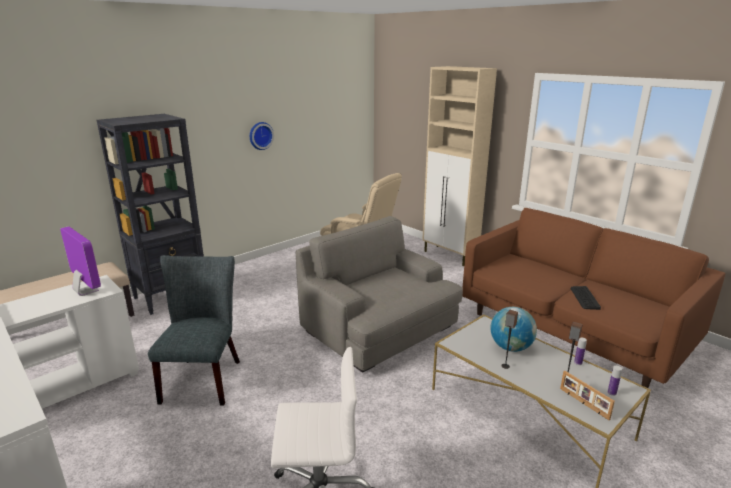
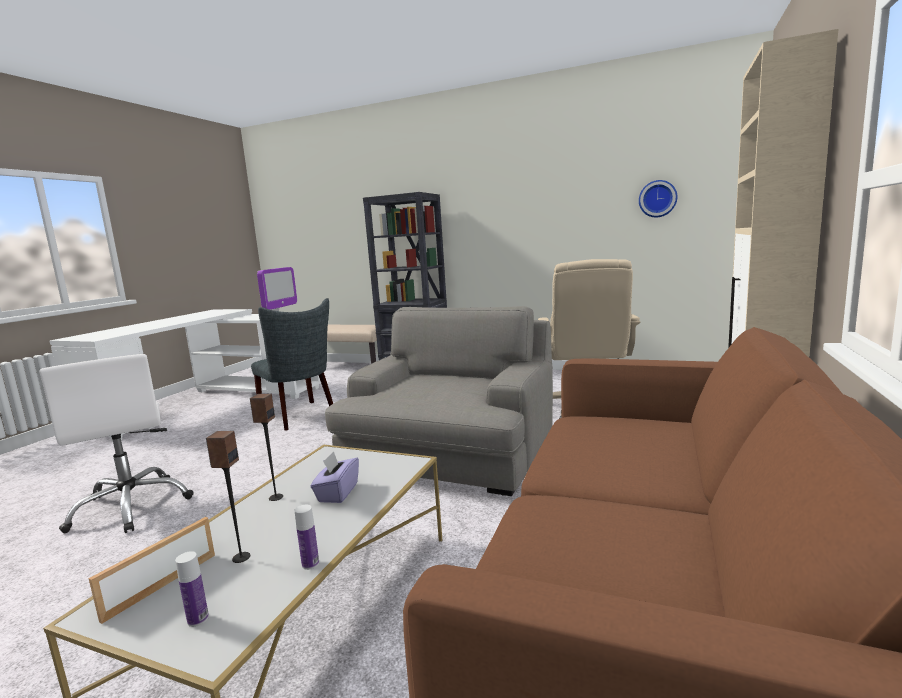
camera: 65 degrees right, 10 degrees down
grey chair [148,255,240,406] -> grey chair turned 75 degrees clockwise [251,298,333,431]
wall clock [250,122,274,150] -> wall clock moved to [639,180,677,217]
globe [491,307,537,352] -> purple tissue box [310,451,359,503]
keyboard [571,286,601,310] -> none

